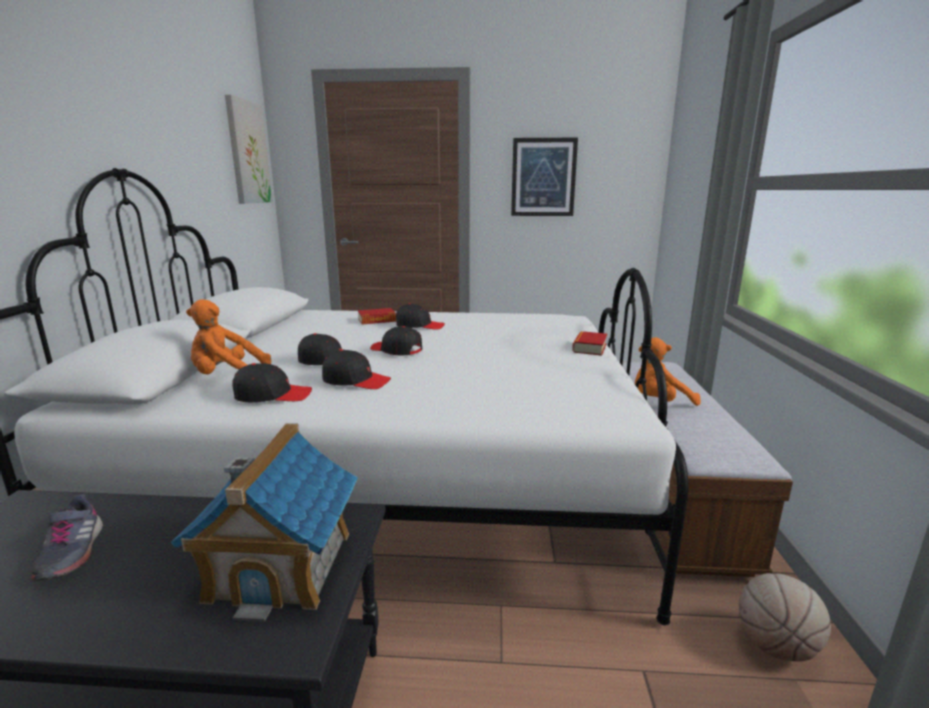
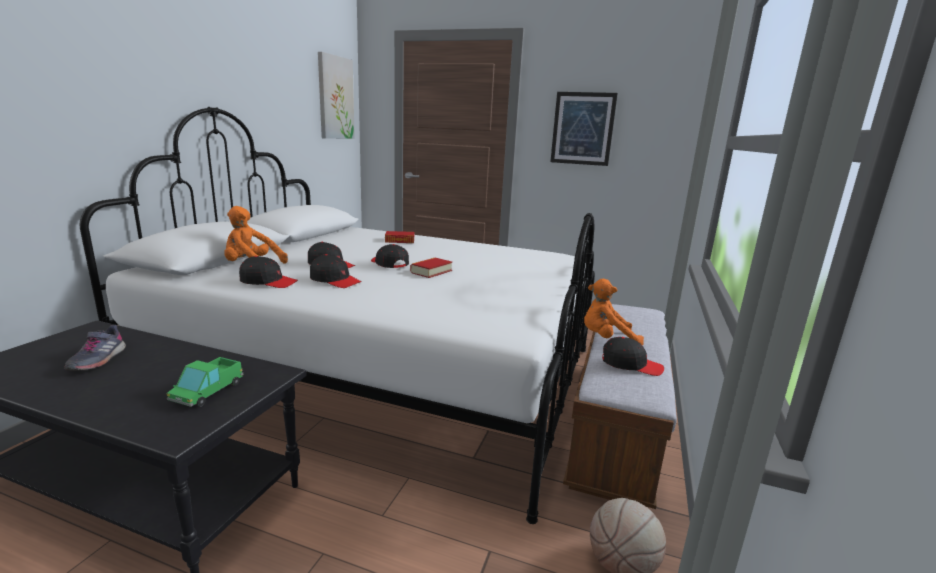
camera: 15 degrees right, 0 degrees up
toy house [171,423,358,622] -> toy truck [166,357,243,407]
black cap [396,303,445,329] -> black cap moved to [602,337,664,376]
book [572,331,607,356] -> book moved to [410,258,452,278]

